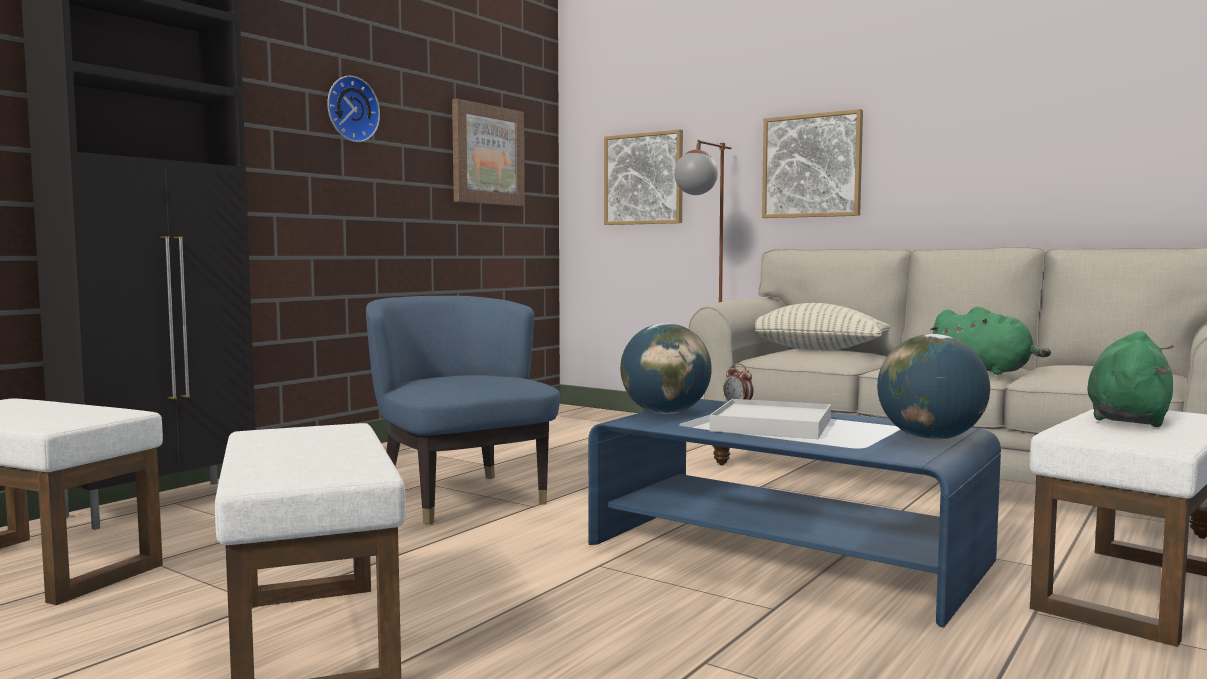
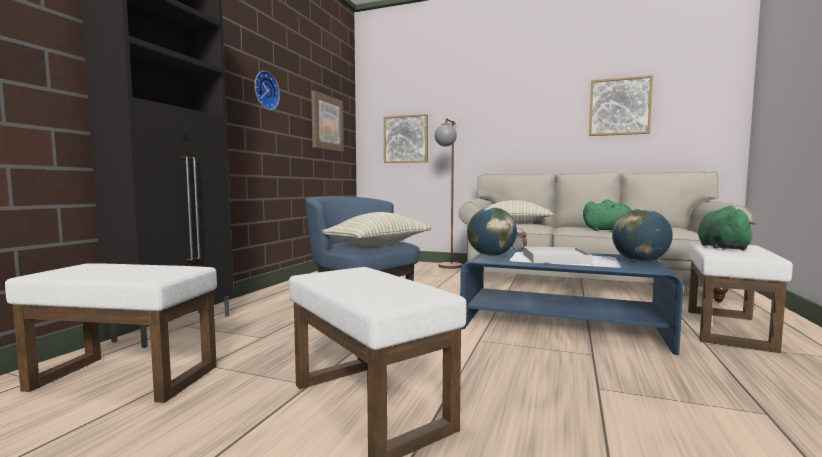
camera: 15 degrees left, 0 degrees up
picture [762,109,863,218] -> picture moved to [589,75,653,136]
none -> pillow [322,212,431,246]

